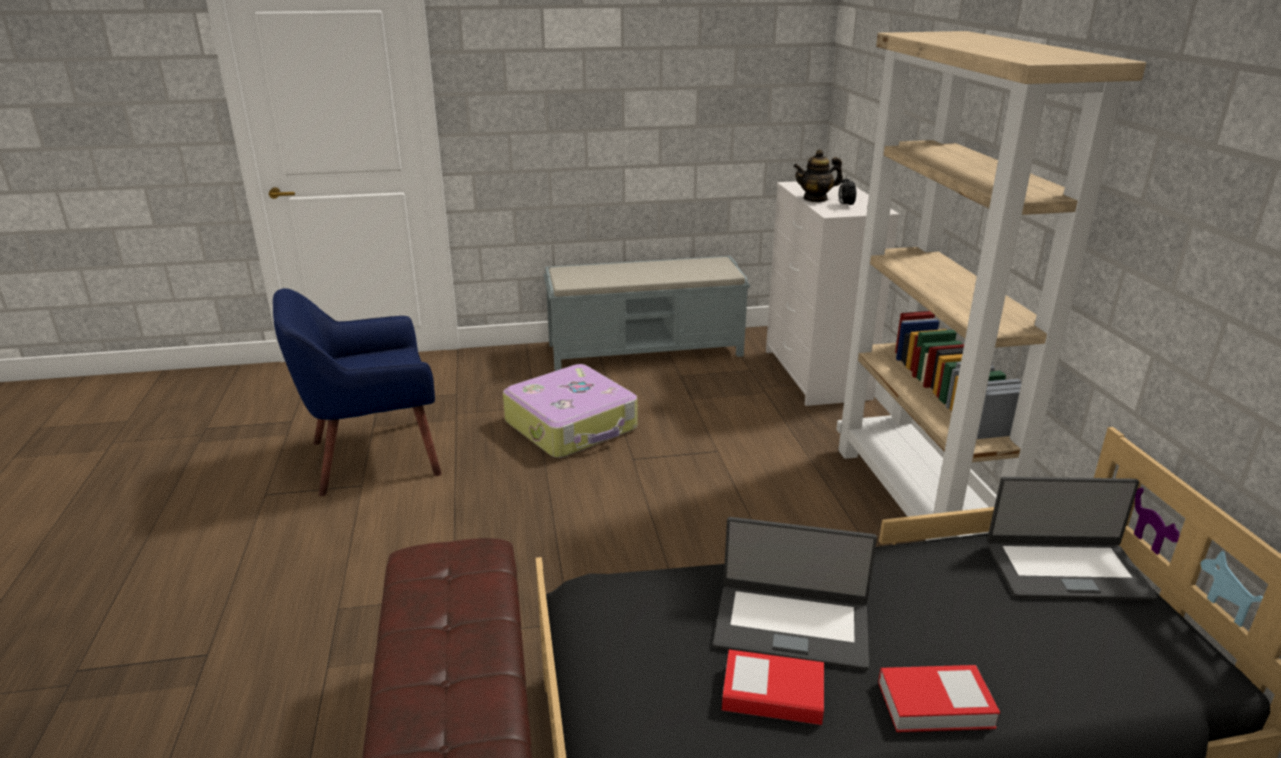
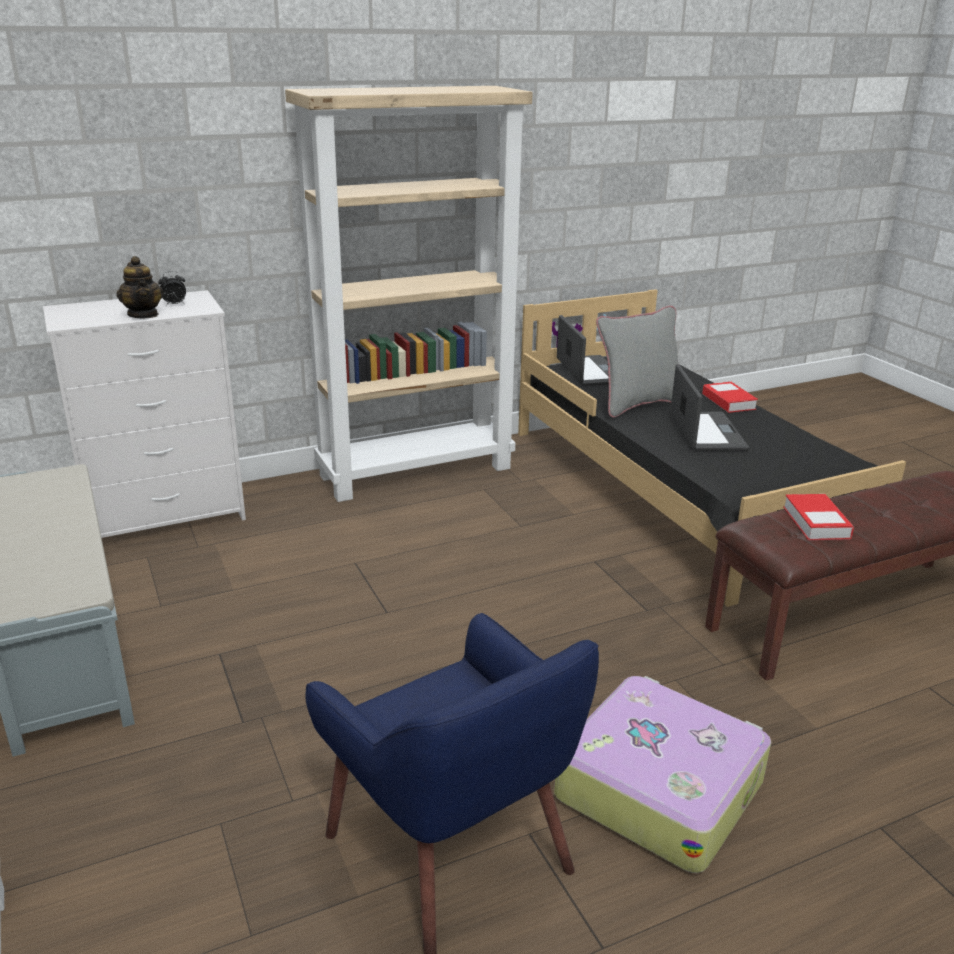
camera: 105 degrees left, 0 degrees up
suitcase [503,364,637,458] -> suitcase moved to [554,676,771,873]
book [722,649,824,725] -> book moved to [783,494,854,540]
none -> grey pillow [596,306,678,418]

